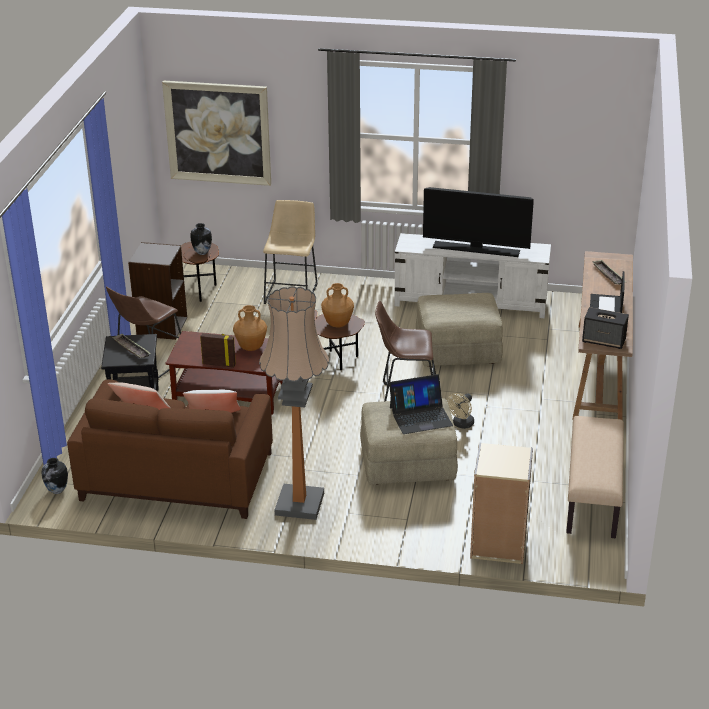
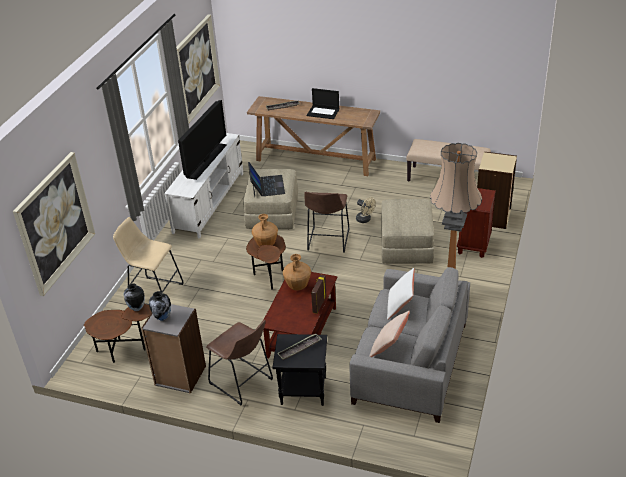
camera: 80 degrees left, 5 degrees up
vase [42,458,68,494] -> vase moved to [149,291,171,321]
brown sofa [67,379,273,519] -> grey sofa [349,267,470,423]
laptop [389,374,453,434] -> laptop moved to [248,162,285,197]
speaker [582,307,629,349] -> none
none -> picture [176,14,220,124]
none -> brown nightstand [457,188,496,258]

